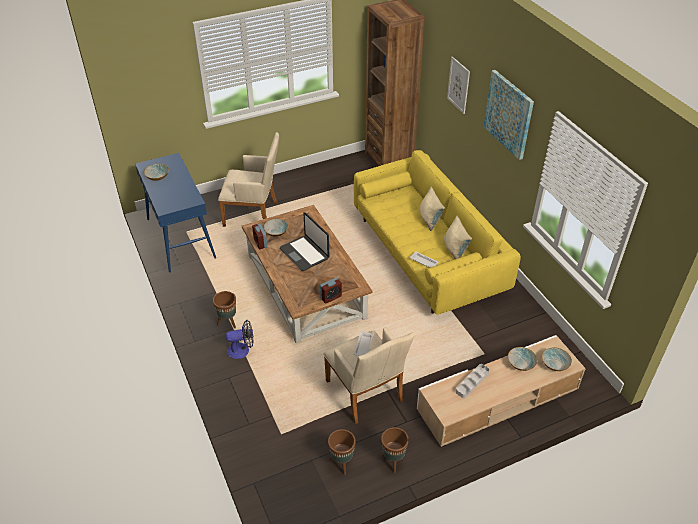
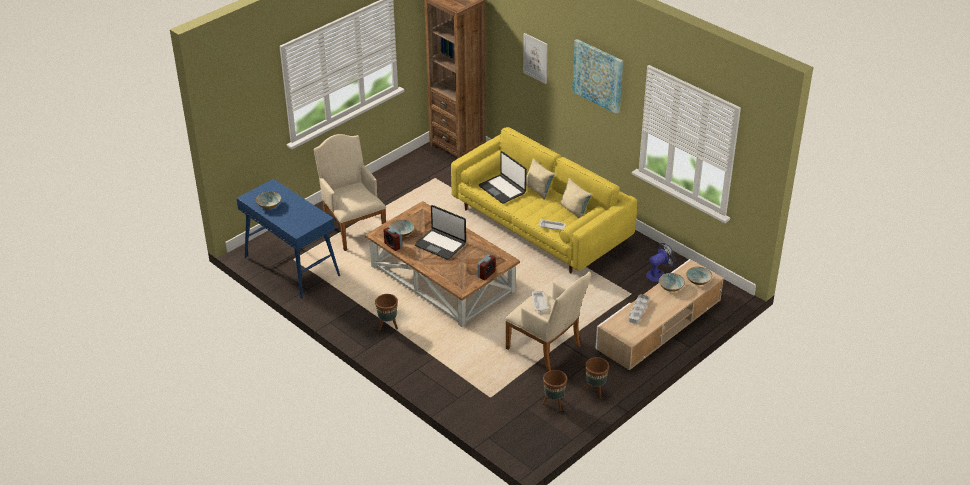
camera: 20 degrees left, 5 degrees down
beige armchair [218,132,279,227] -> beige armchair turned 105 degrees counterclockwise [314,134,386,251]
fan [226,319,254,359] -> fan moved to [646,243,676,282]
none -> laptop [479,151,527,204]

